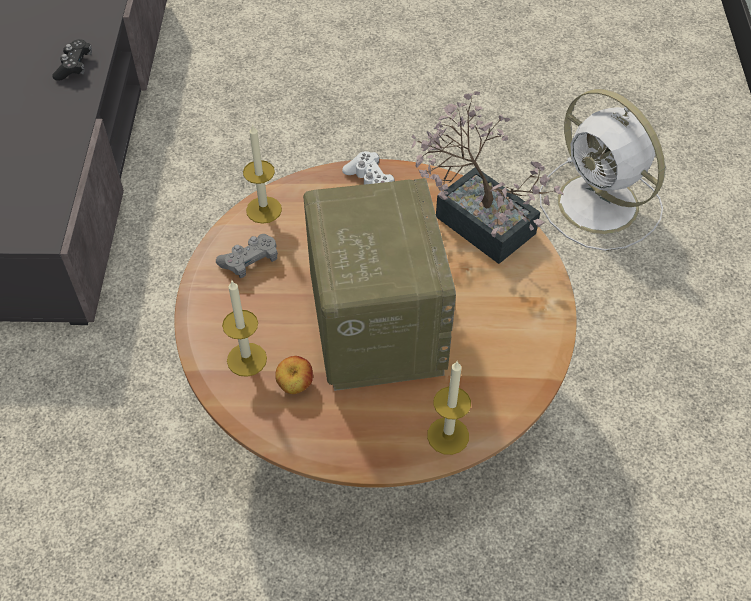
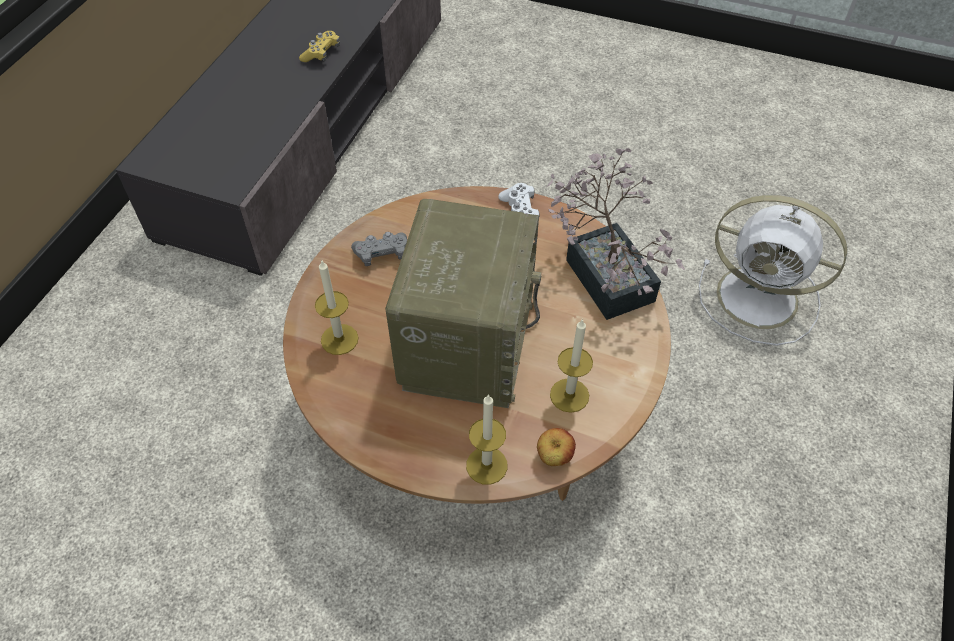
camera: 20 degrees right, 0 degrees up
black game controller [52,39,92,81] -> yellow game controller [299,31,340,62]
candle [243,124,282,224] -> candle moved to [550,319,593,413]
apple [275,356,313,394] -> apple moved to [537,428,576,466]
white fan [540,89,665,251] -> white fan turned 45 degrees counterclockwise [699,195,847,346]

